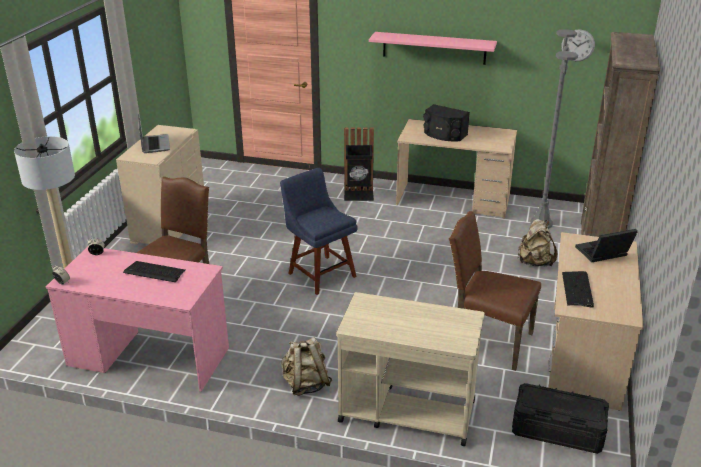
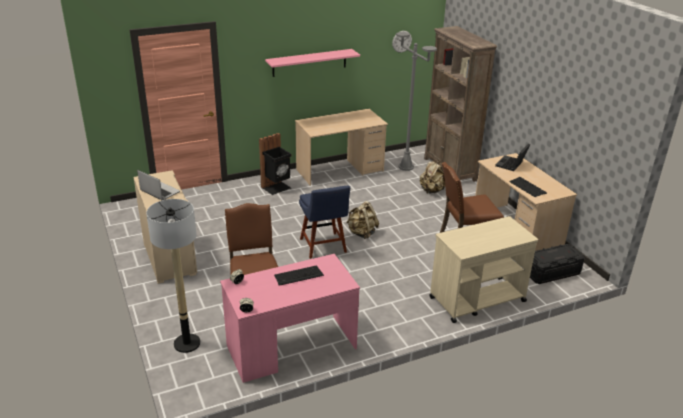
camera: 40 degrees left, 0 degrees up
blue chair [280,168,358,295] -> blue chair turned 120 degrees counterclockwise [299,186,350,259]
beige backpack [281,337,332,396] -> beige backpack moved to [346,201,379,239]
black speaker [423,104,470,141] -> none

